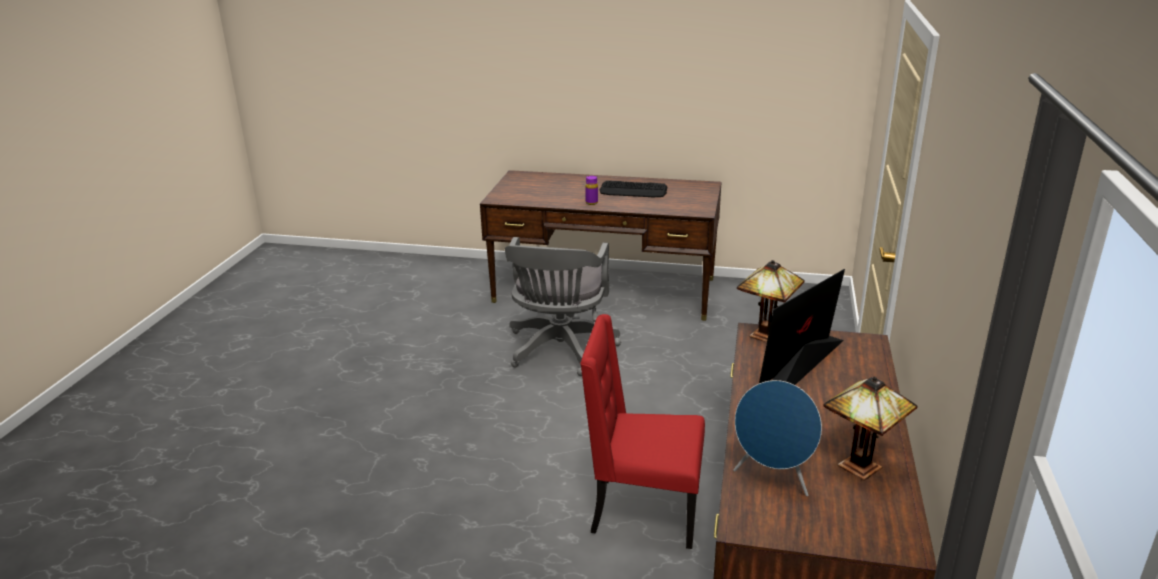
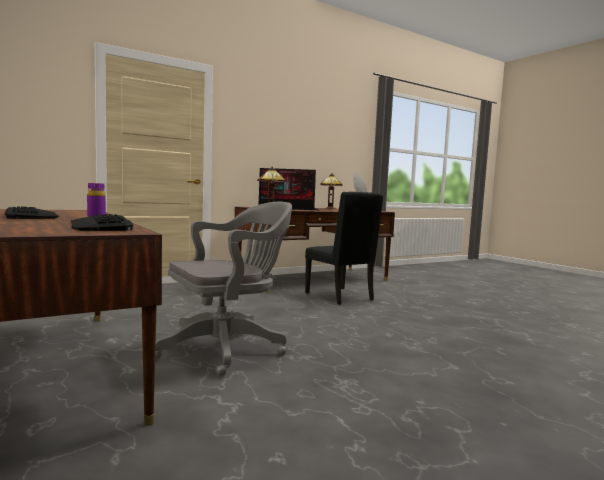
camera: 135 degrees left, 20 degrees down
red chair [580,314,705,549] -> black chair [305,192,384,305]
none -> keyboard [71,214,133,231]

